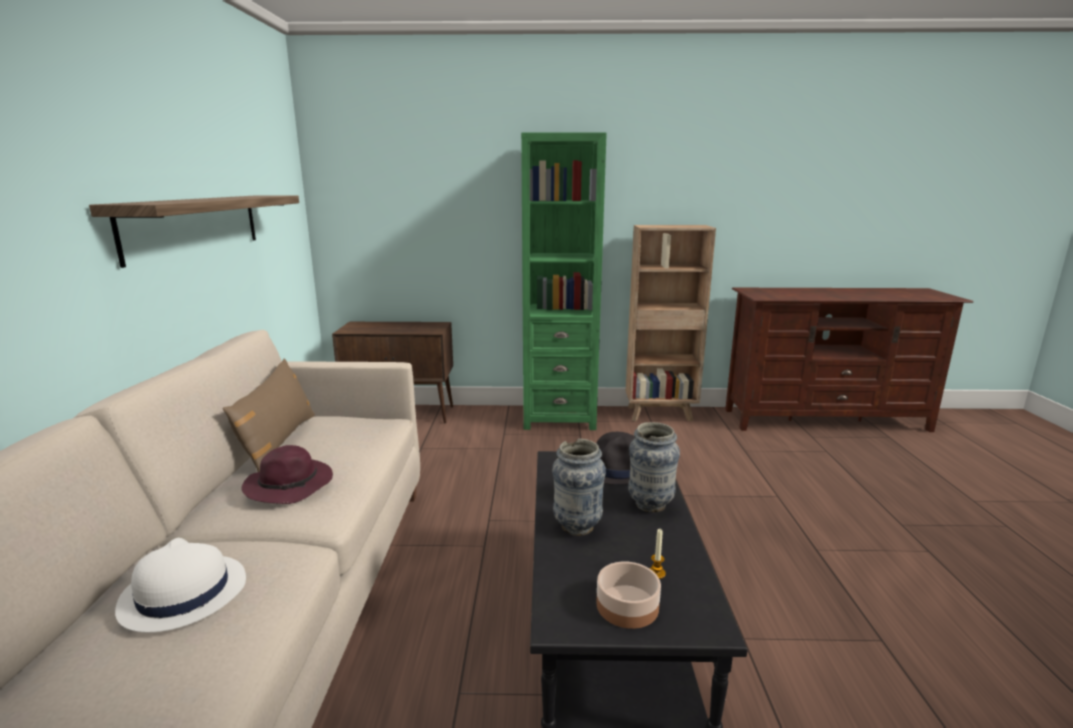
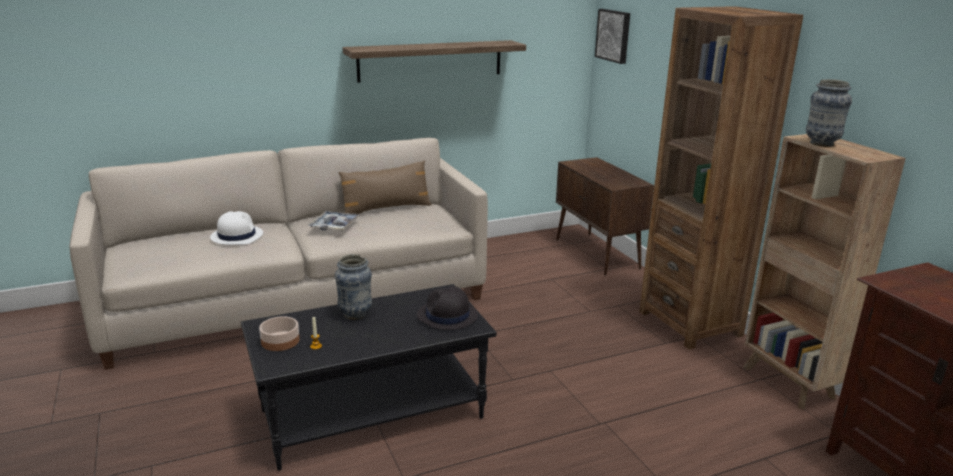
camera: 65 degrees right, 5 degrees up
purple hat [241,445,333,504] -> tray [308,211,361,230]
green bookcase [521,132,607,430] -> brown bookcase [639,6,803,350]
vase [628,422,680,512] -> vase moved to [806,79,852,147]
none -> picture [595,9,630,64]

